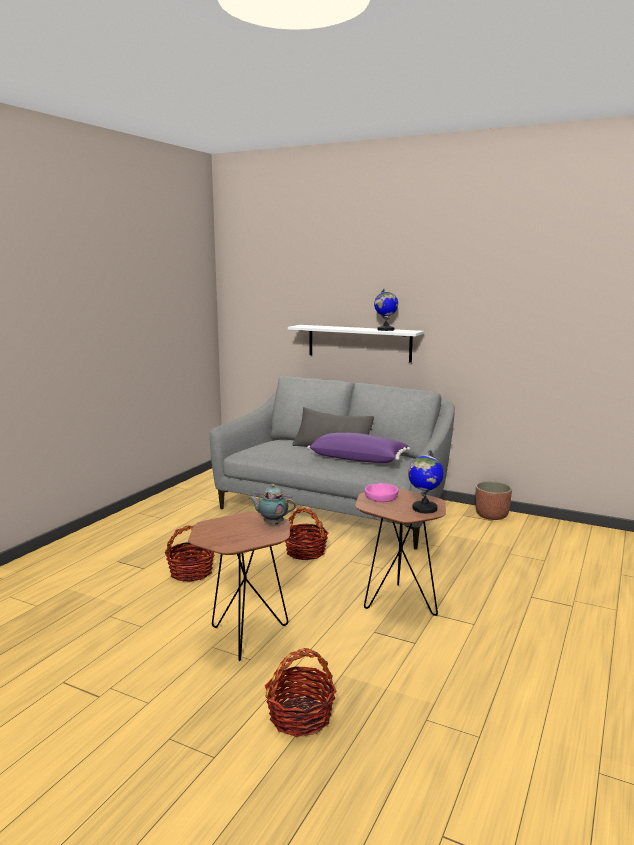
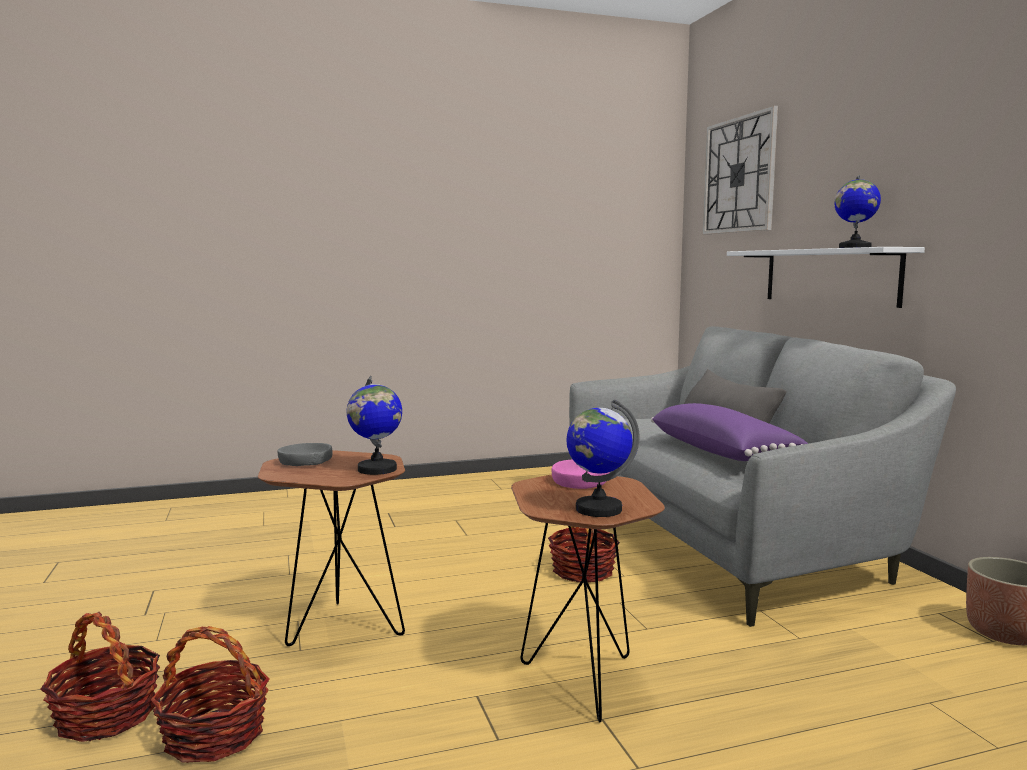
camera: 45 degrees right, 5 degrees down
basket [165,525,215,582] -> basket moved to [41,612,160,742]
teapot [249,484,296,525] -> globe [347,376,402,475]
none -> grey bowl [277,443,333,466]
none -> wall clock [703,106,778,235]

